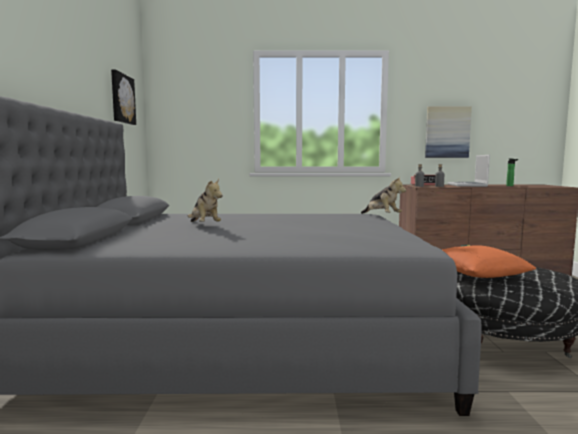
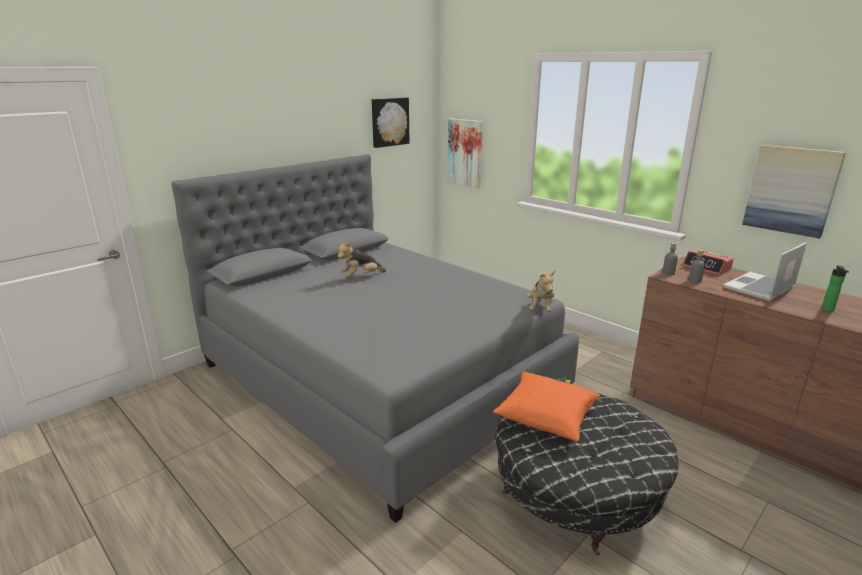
camera: 45 degrees right, 15 degrees up
plush toy [188,179,223,222] -> plush toy turned 45 degrees clockwise [337,242,386,278]
none -> picture [447,118,483,189]

